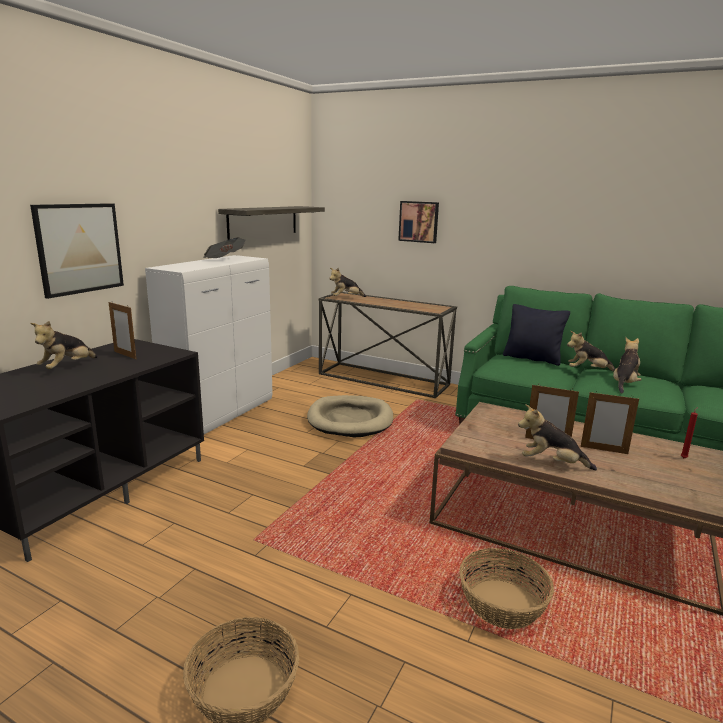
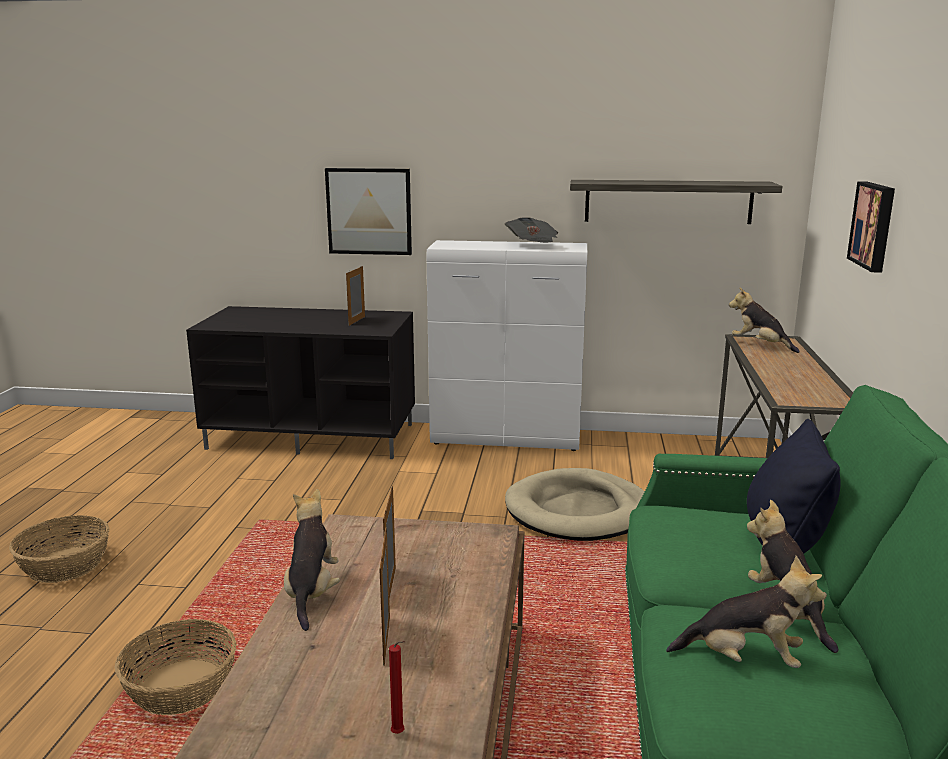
camera: 70 degrees right, 0 degrees up
plush toy [30,321,98,369] -> none

